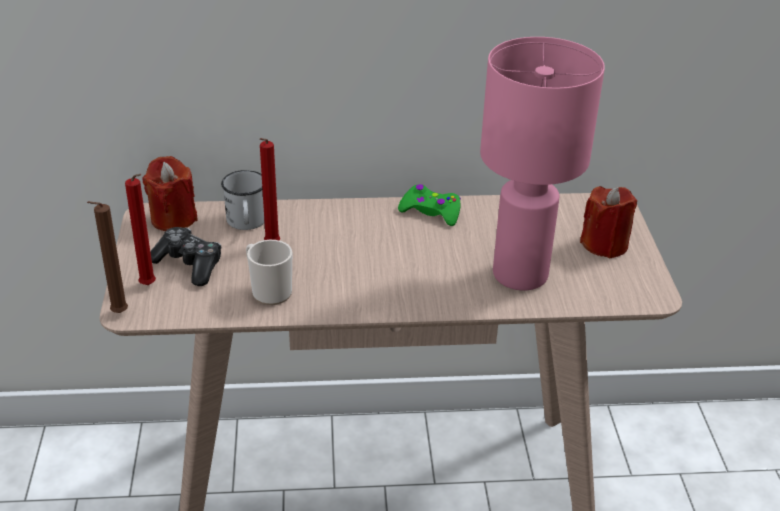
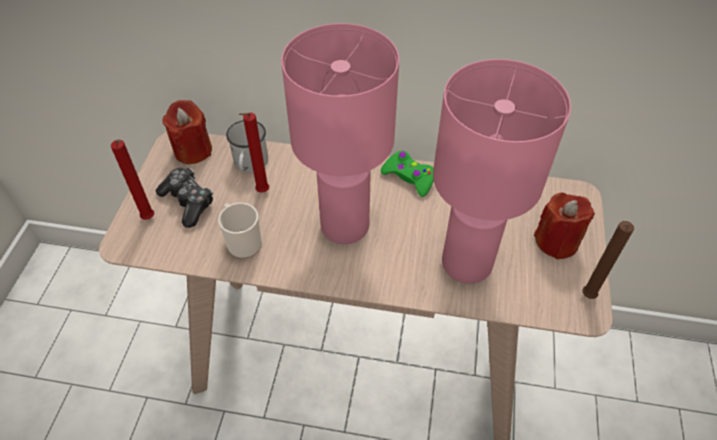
camera: 15 degrees right, 15 degrees up
brown candle [87,201,128,313] -> brown candle moved to [582,221,634,299]
none -> pink table lamp [281,23,399,244]

